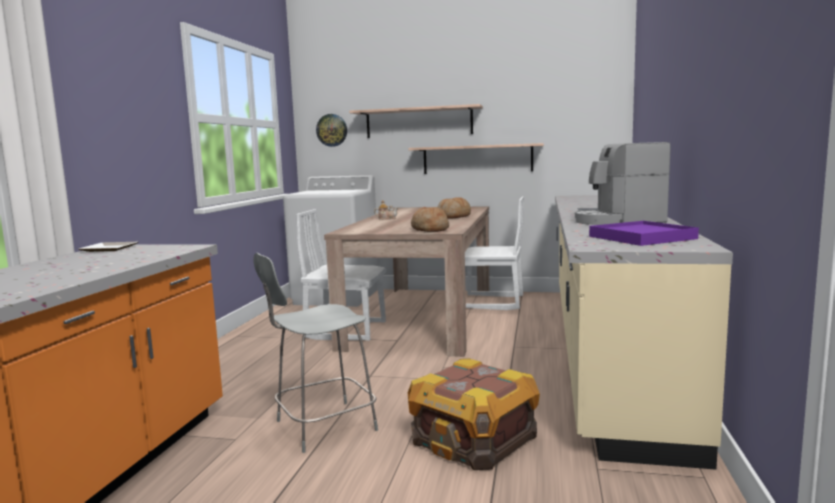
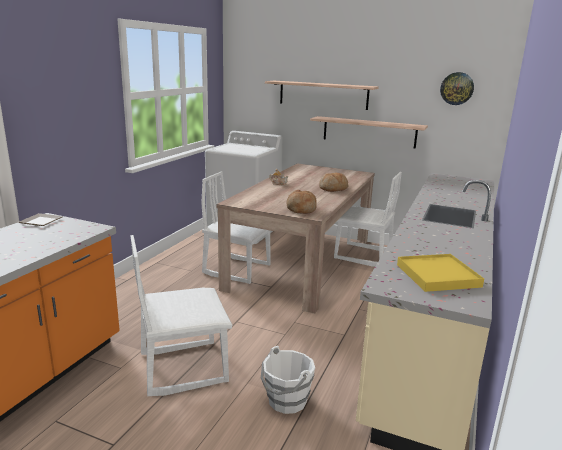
camera: 10 degrees right, 10 degrees up
grey stool [253,253,378,453] -> white chair [130,235,232,396]
wall clock [316,114,347,147] -> wall clock moved to [440,72,474,105]
crate [408,358,540,470] -> white bucket [261,346,315,414]
coffee machine [575,142,671,225] -> none
purple tray [589,221,699,246] -> yellow tray [397,254,484,292]

